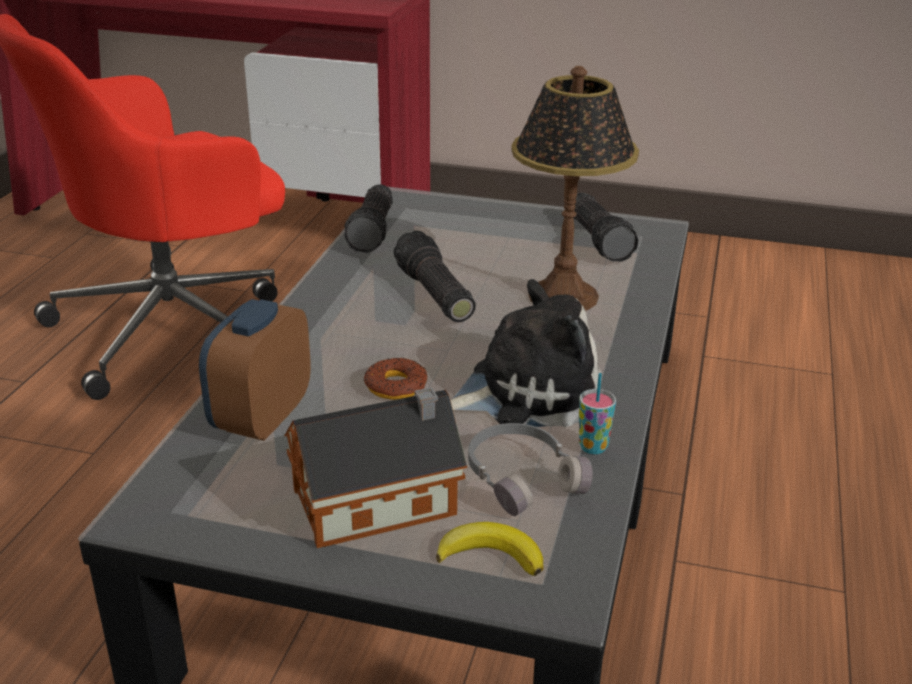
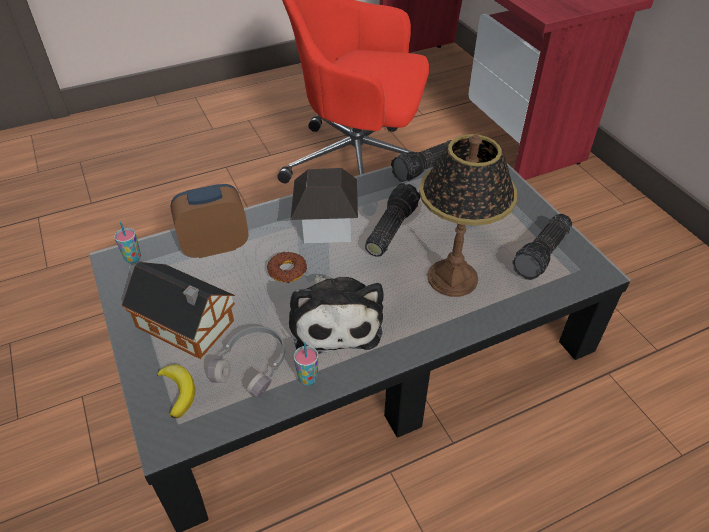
camera: 50 degrees right, 15 degrees up
plush toy [451,279,601,427] -> plush toy turned 45 degrees clockwise [289,275,384,354]
none -> cup [114,222,141,263]
none -> toy house [291,168,358,243]

